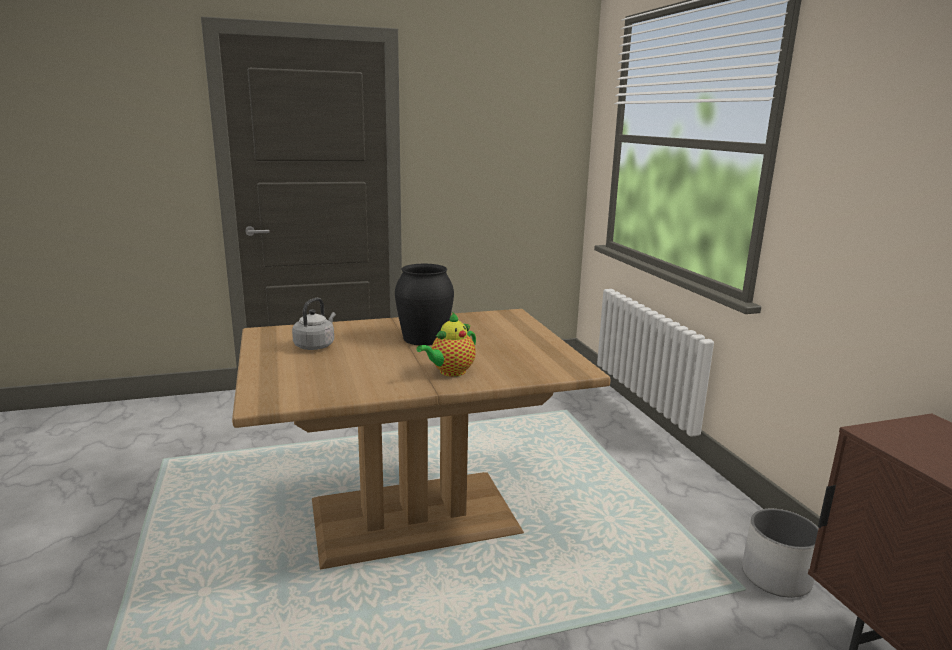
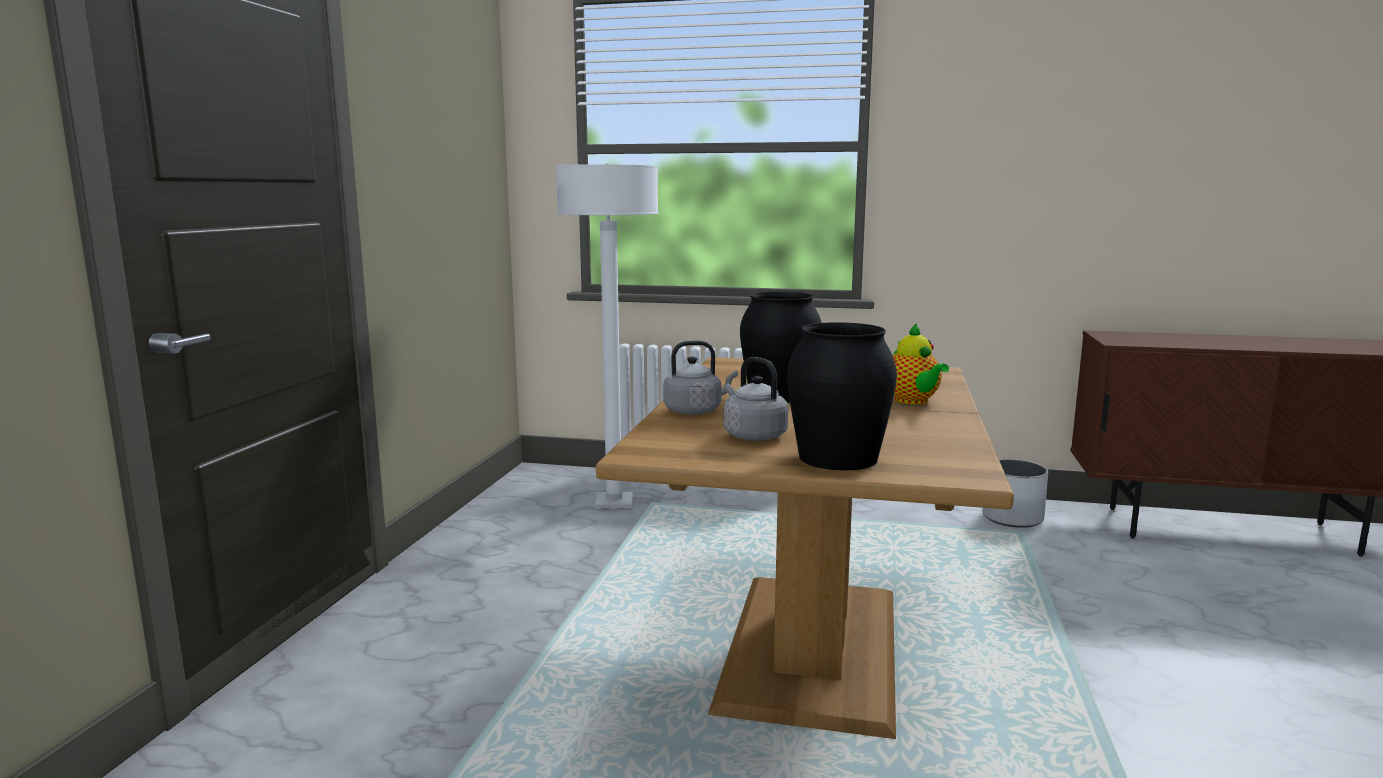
camera: 60 degrees left, 5 degrees down
none -> white floor lamp [556,164,659,509]
none -> grey kettle [663,341,738,415]
none -> black vase [787,322,897,470]

